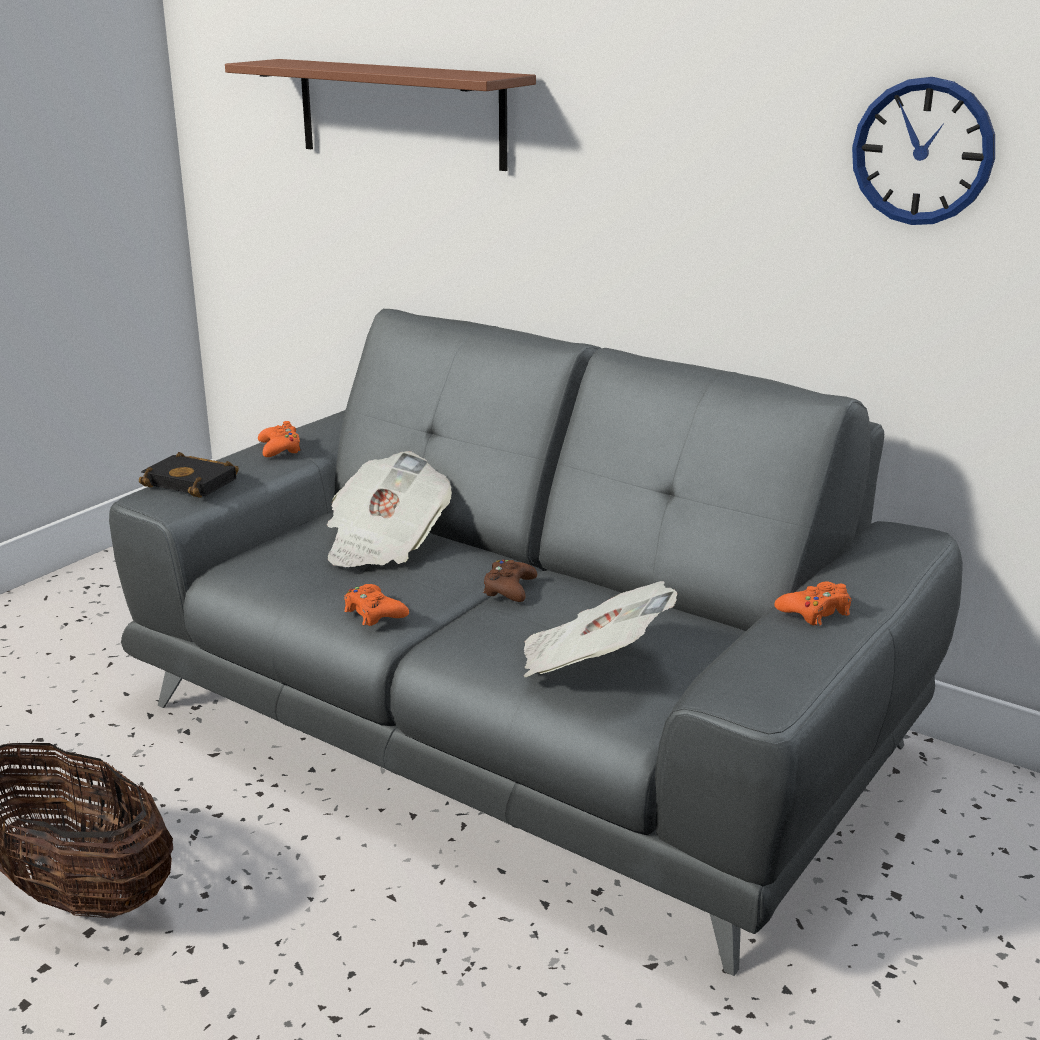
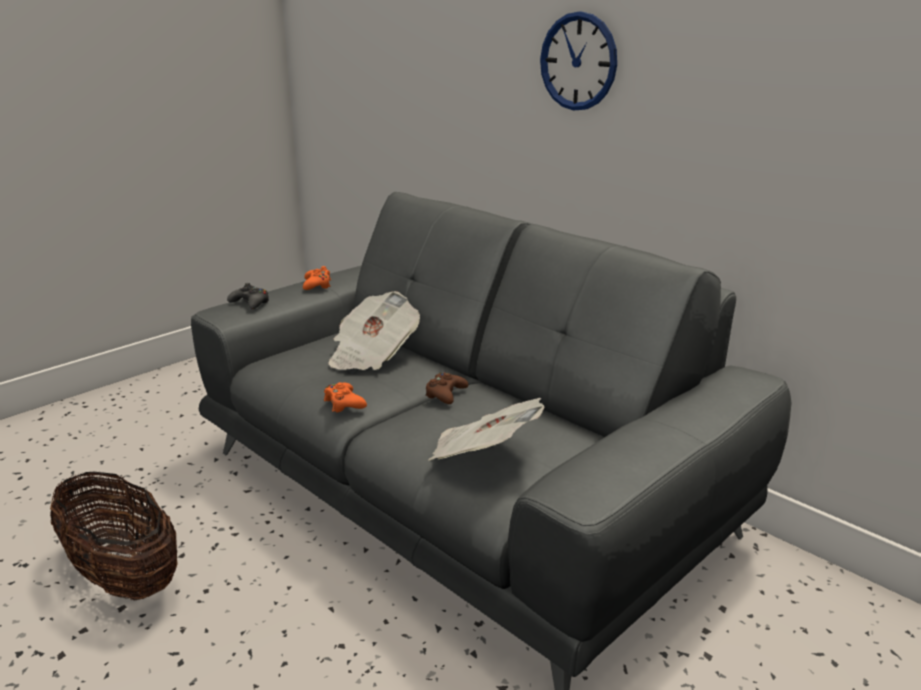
camera: 10 degrees right, 0 degrees up
black book [139,452,239,498] -> black game controller [227,283,269,309]
brown shelf [225,59,536,171] -> none
orange game controller [774,582,851,626] -> none
wall clock [852,77,995,225] -> wall clock moved to [540,11,617,111]

